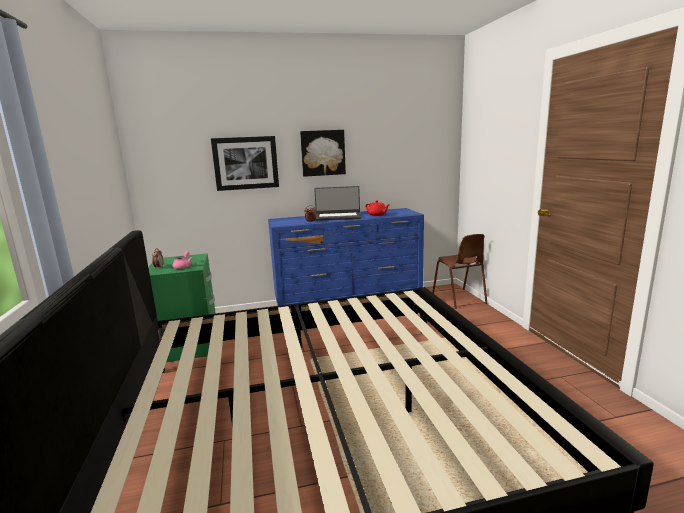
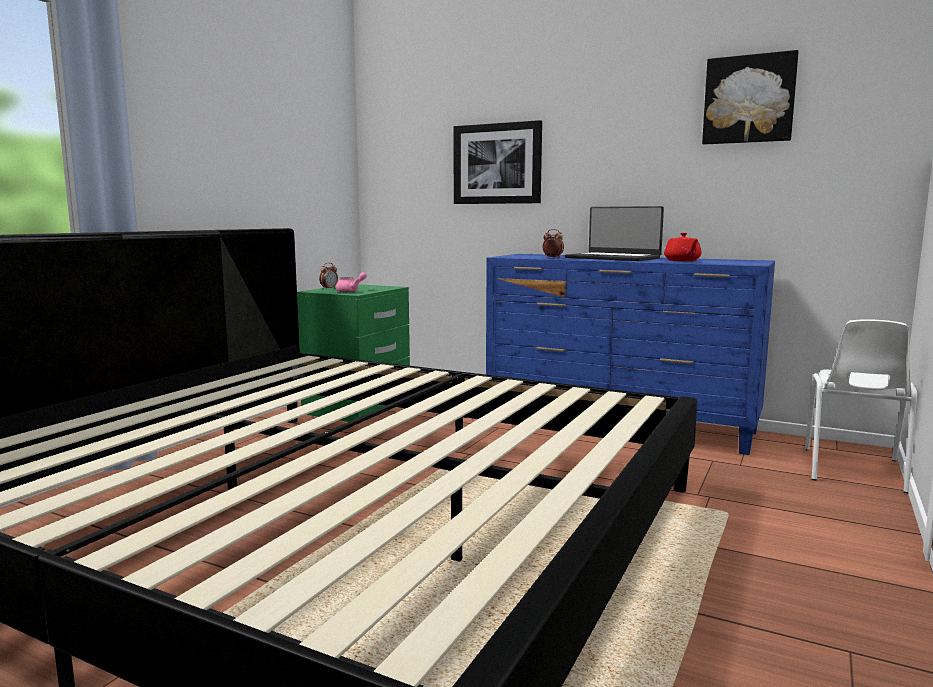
camera: 40 degrees right, 5 degrees down
picture [300,130,346,177] -> picture moved to [702,50,799,144]
brown chair [432,234,487,309] -> white chair [805,319,917,493]

